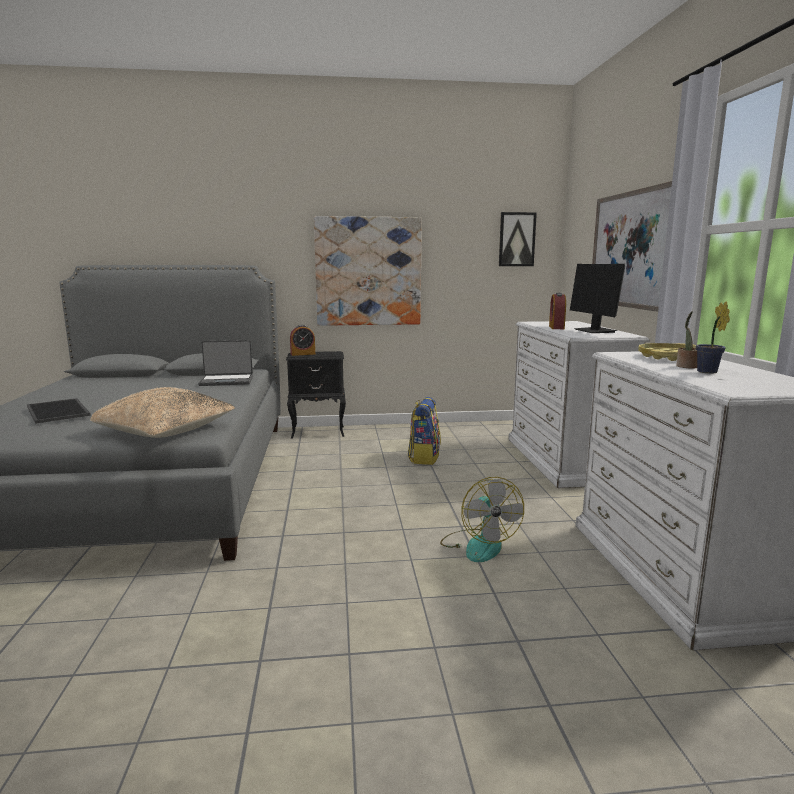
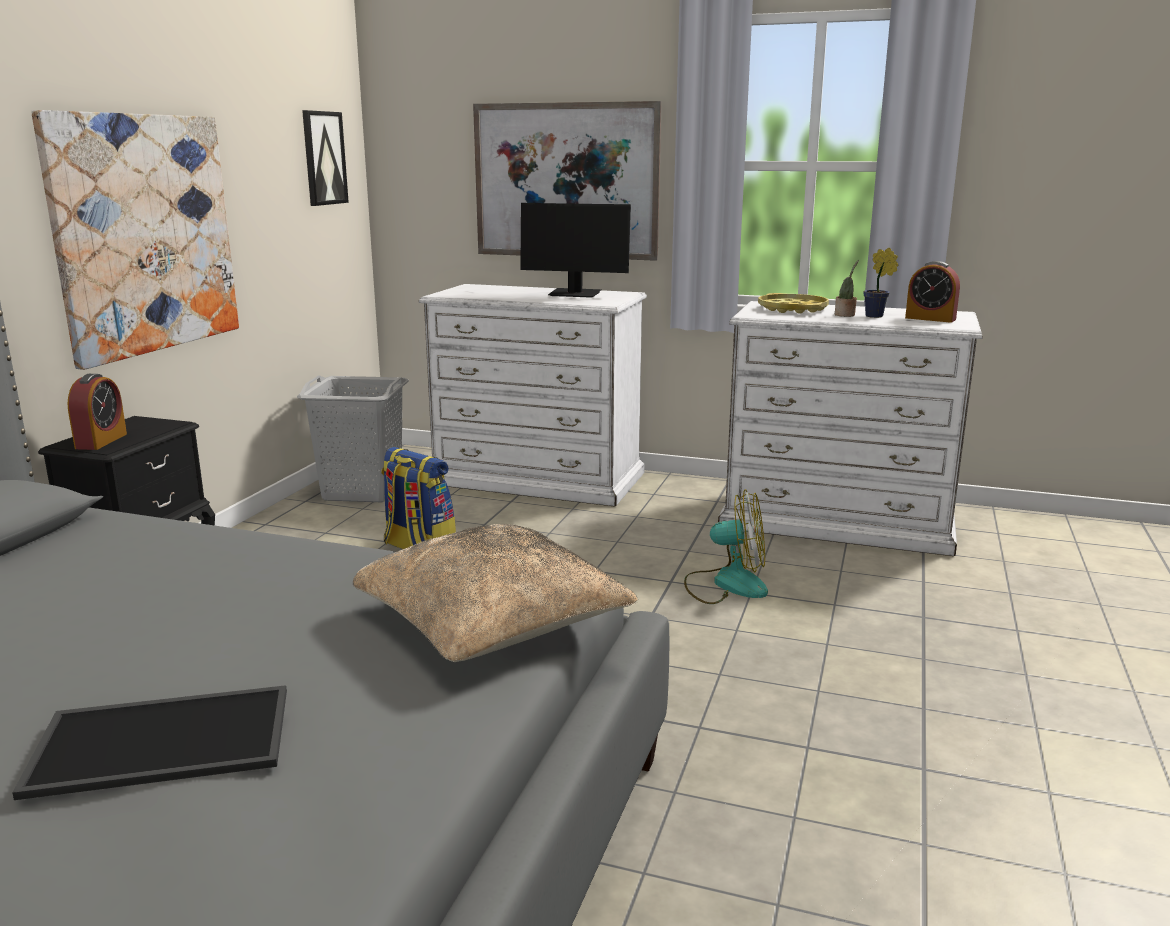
camera: 65 degrees left, 5 degrees up
laptop [198,340,253,386] -> none
alarm clock [549,293,566,329] -> alarm clock moved to [905,261,960,323]
none -> grey laundry basket [297,376,409,502]

